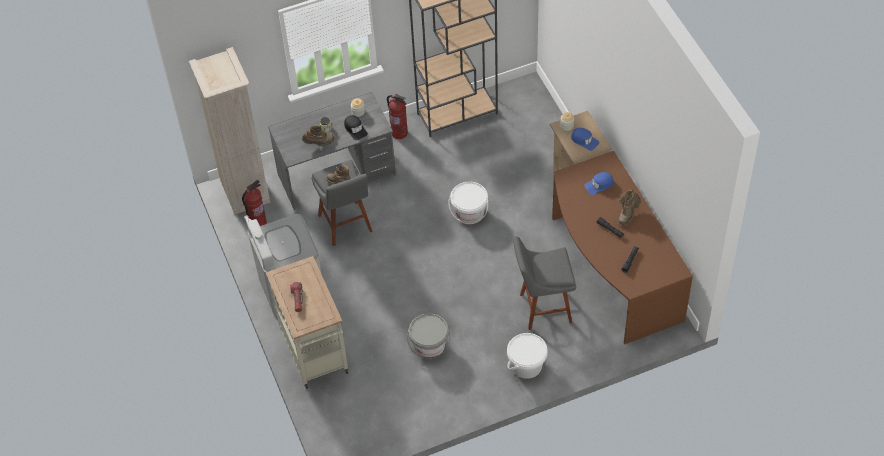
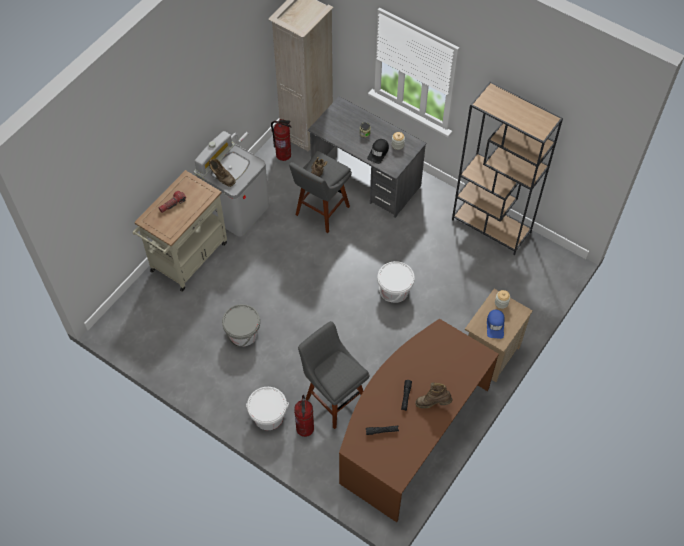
camera: 55 degrees right, 5 degrees up
brown boot [302,126,334,146] -> brown boot moved to [209,159,236,187]
fire extinguisher [387,94,408,139] -> fire extinguisher moved to [294,395,314,437]
blue cap [584,172,614,195] -> none

